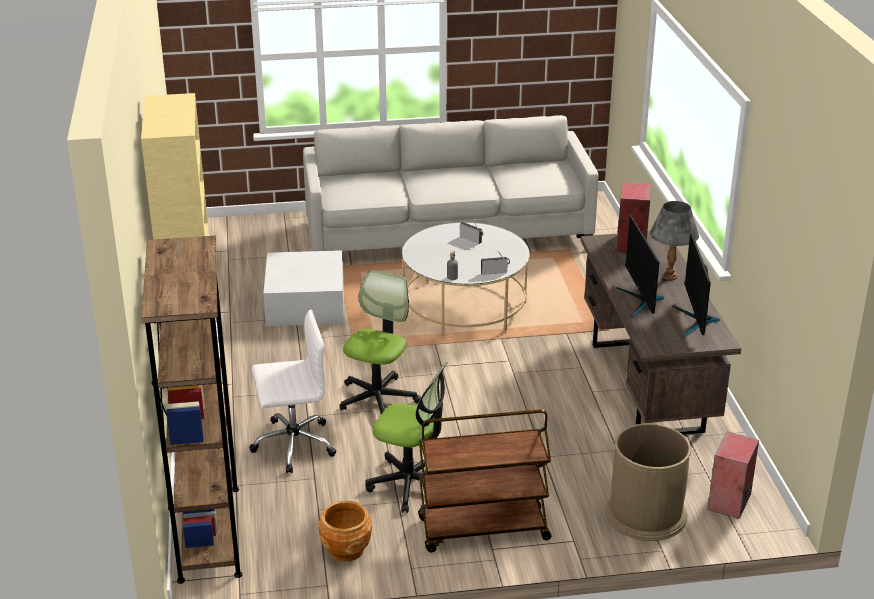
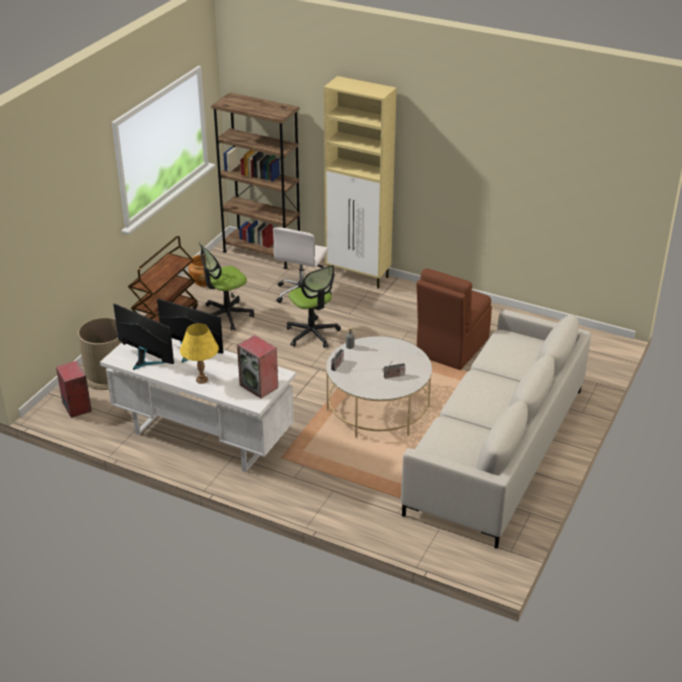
camera: 125 degrees right, 5 degrees up
white storage box [263,250,344,326] -> brown chair [416,268,492,370]
brown desk [581,231,741,434] -> white desk [100,338,296,472]
grey table lamp [650,201,699,280] -> yellow table lamp [180,323,219,384]

